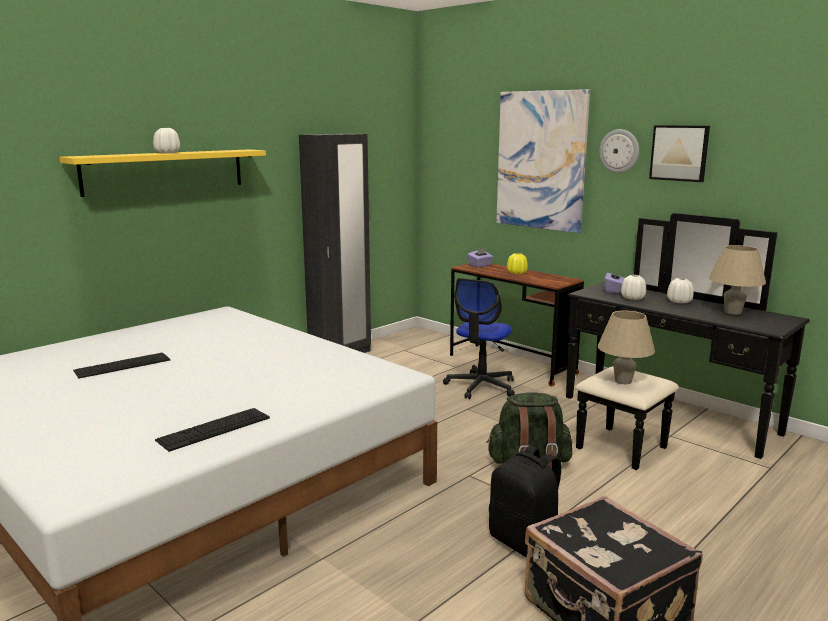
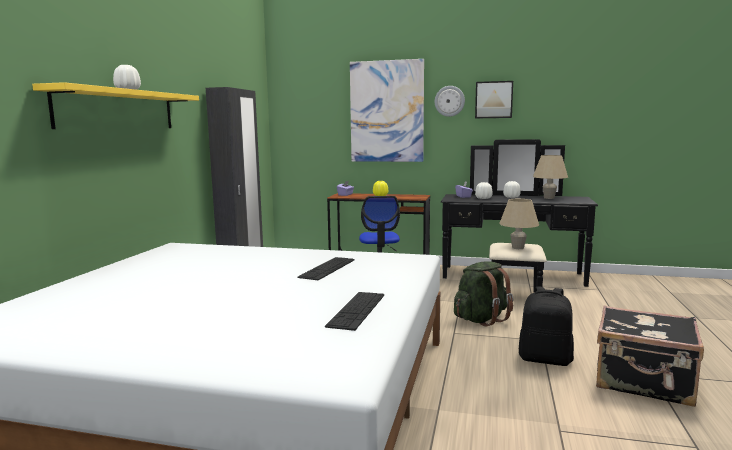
camera: 30 degrees left, 5 degrees down
keyboard [73,353,170,378] -> keyboard moved to [297,257,354,280]

